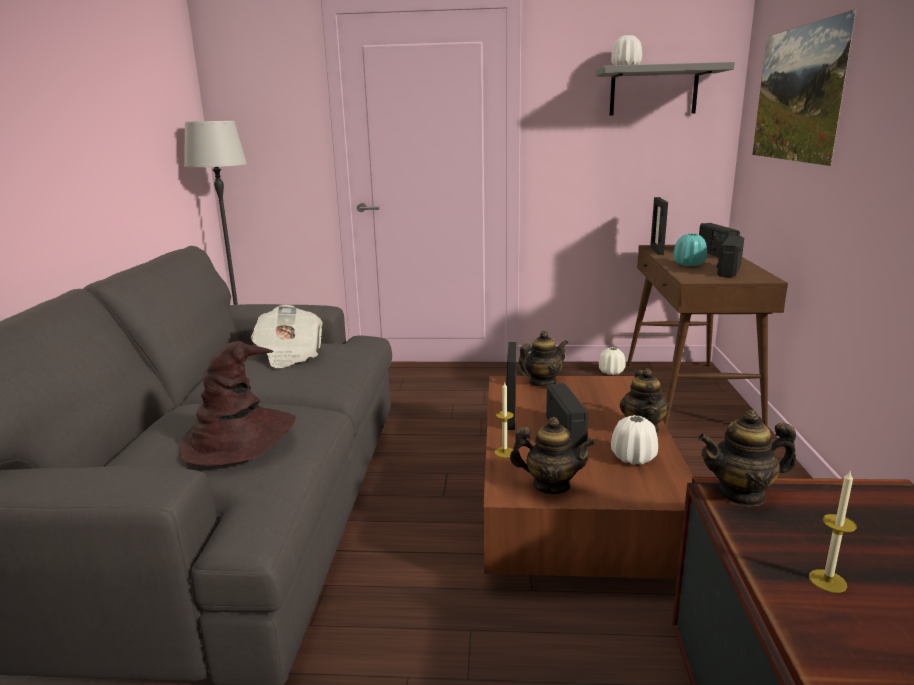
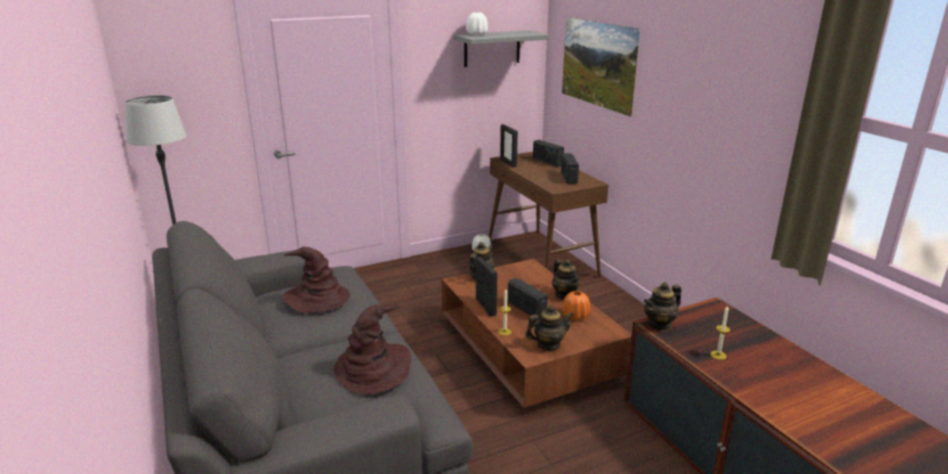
camera: 30 degrees left, 5 degrees up
newspaper [251,305,323,368] -> brown hat [283,247,350,313]
white vase [611,415,658,465] -> orange vase [562,291,590,320]
turquoise vase [673,233,707,266] -> none

